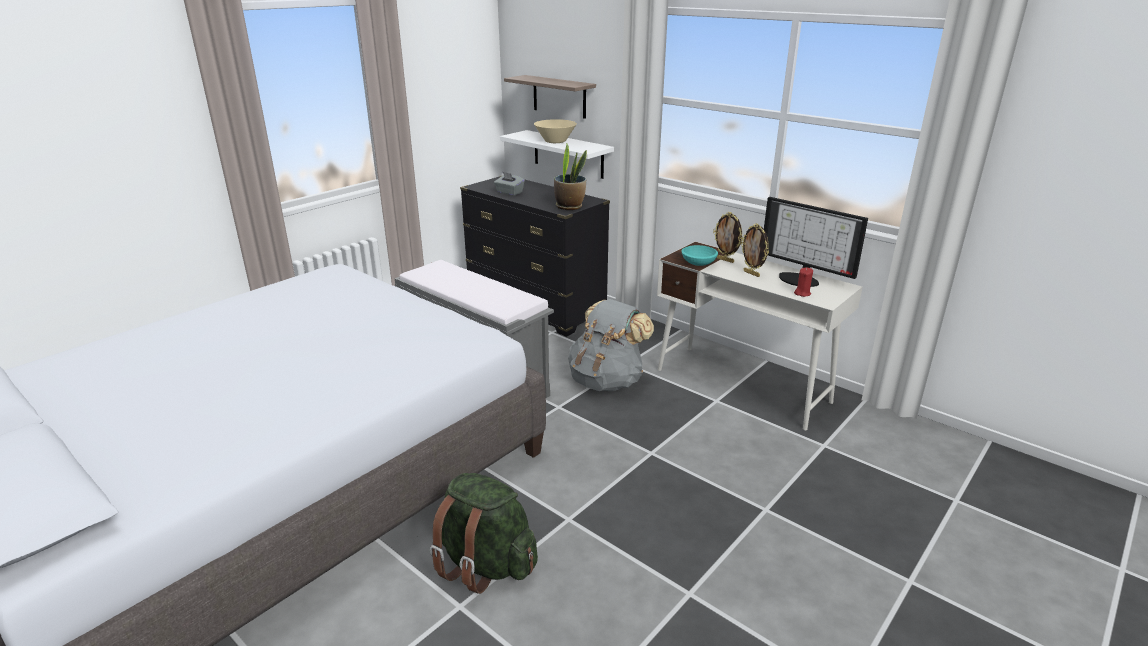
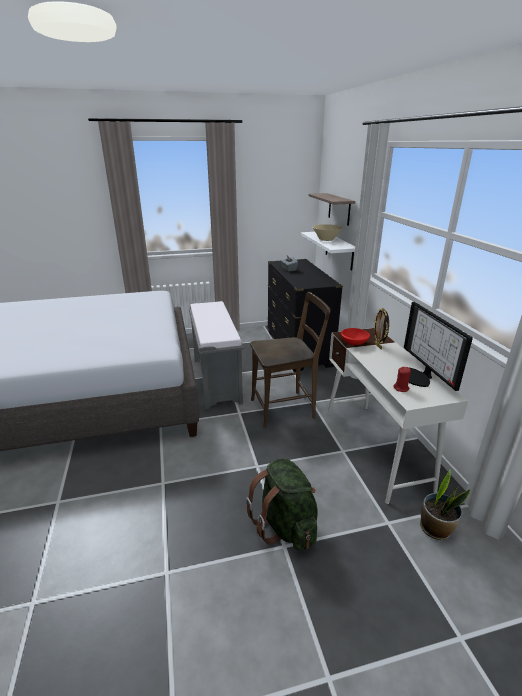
camera: 35 degrees right, 0 degrees up
green backpack [430,473,538,594] -> green backpack moved to [246,459,318,551]
potted plant [554,144,587,210] -> potted plant moved to [420,469,470,540]
grey backpack [568,299,654,391] -> brown chair [250,292,331,428]
turquoise bowl [681,245,718,266] -> red bowl [341,328,370,345]
picture frame [741,224,769,277] -> none

